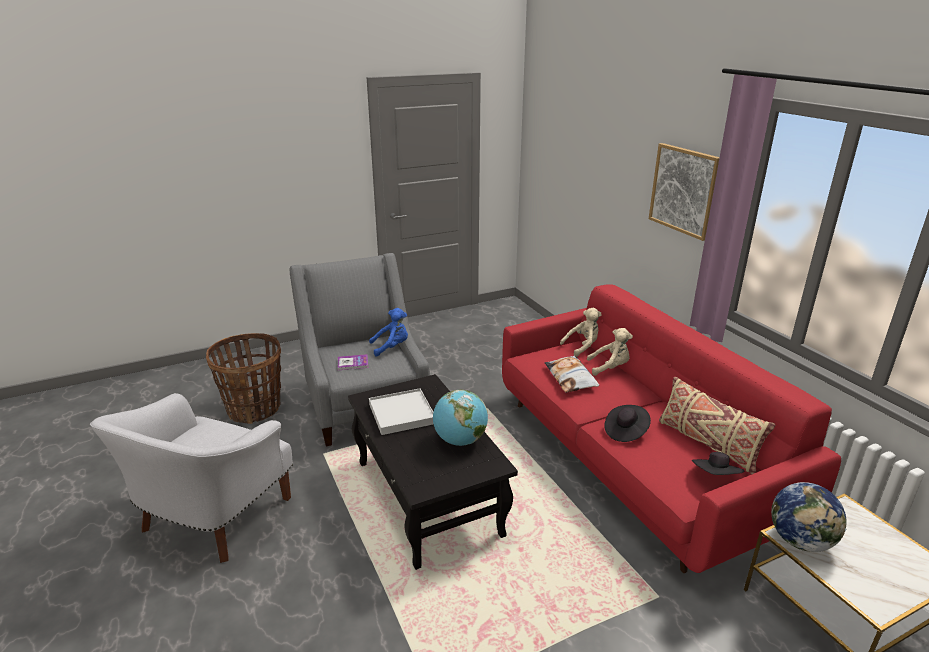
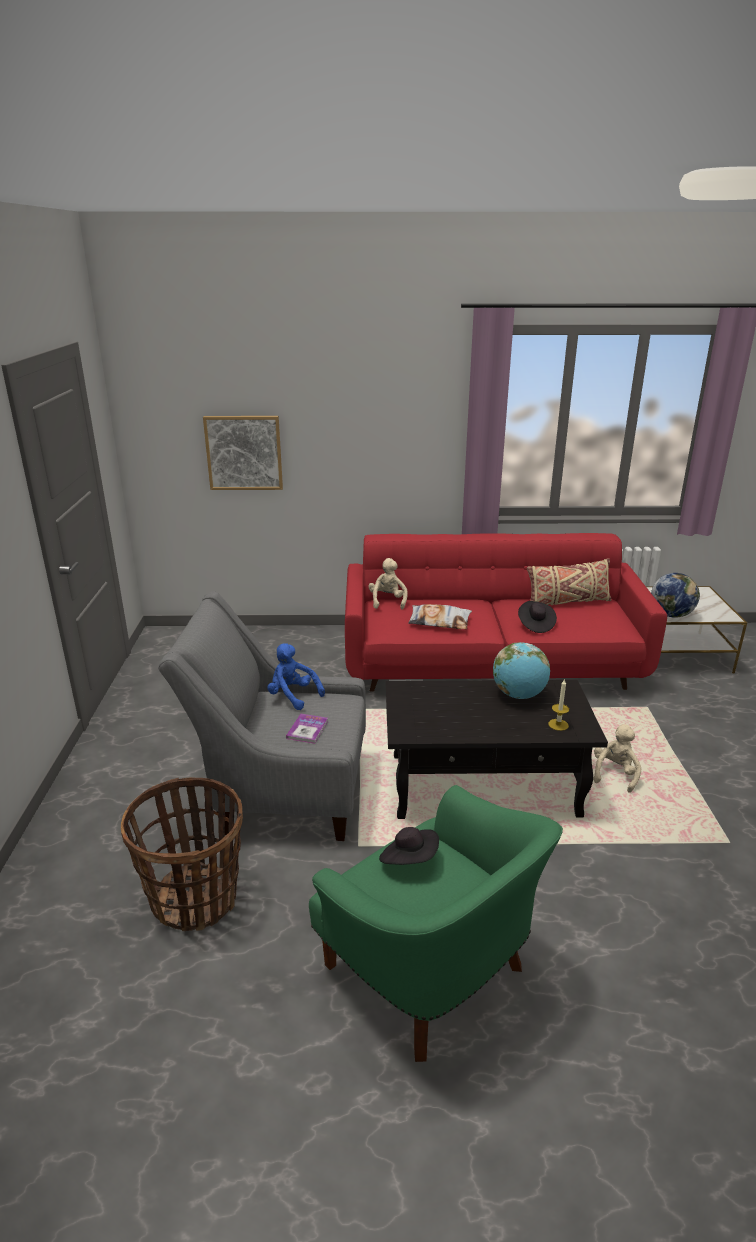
camera: 65 degrees left, 0 degrees up
white armchair [90,393,293,563] -> green armchair [309,785,563,1062]
blue plush toy [369,308,408,357] -> blue plush toy turned 60 degrees counterclockwise [267,643,325,710]
white tray [369,388,433,435] -> none
beige plush toy [587,328,633,376] -> beige plush toy moved to [593,724,641,793]
picture [649,143,720,241] -> picture moved to [203,416,283,490]
black hat [692,452,744,475] -> black hat moved to [379,827,439,865]
none -> candle [548,679,569,731]

